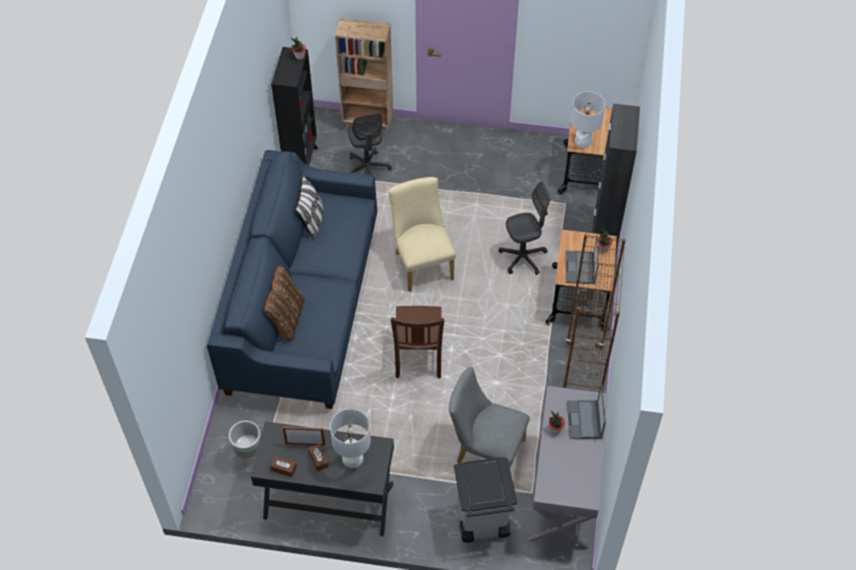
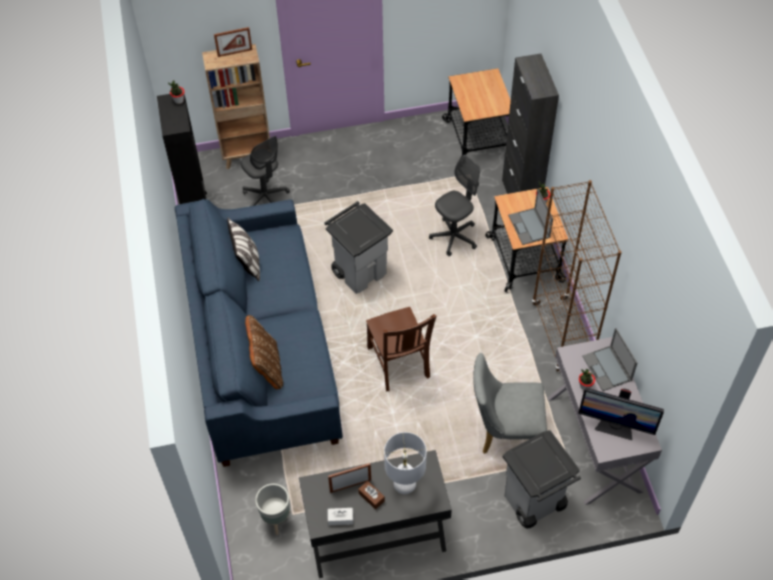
camera: 20 degrees left, 0 degrees up
brown tissue box [270,456,297,477] -> white tissue box [328,508,353,525]
beige chair [389,177,456,292] -> grey trash can [324,201,393,294]
white table lamp [571,92,605,148] -> none
none -> picture frame [214,27,252,57]
none -> monitor [578,388,664,440]

